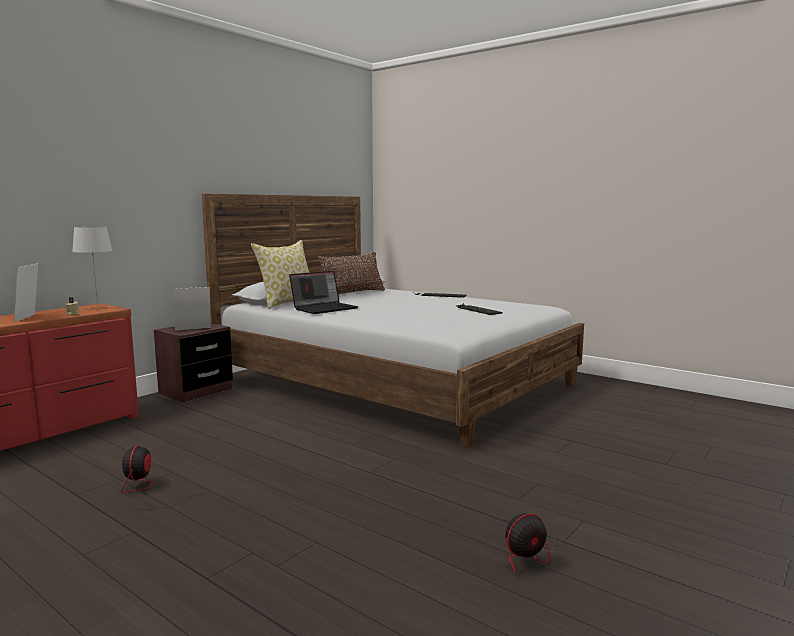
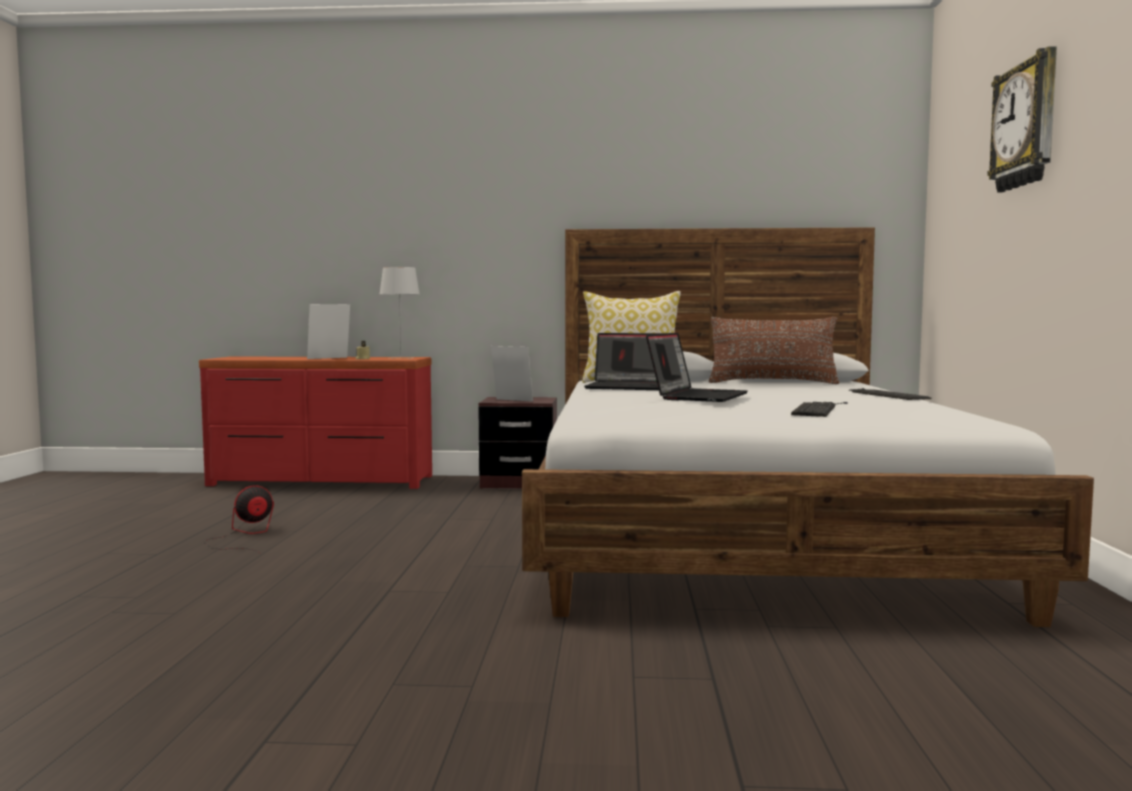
camera: 55 degrees right, 5 degrees down
fan [489,512,561,574] -> none
none -> laptop [646,333,748,402]
none -> wall clock [987,46,1057,192]

